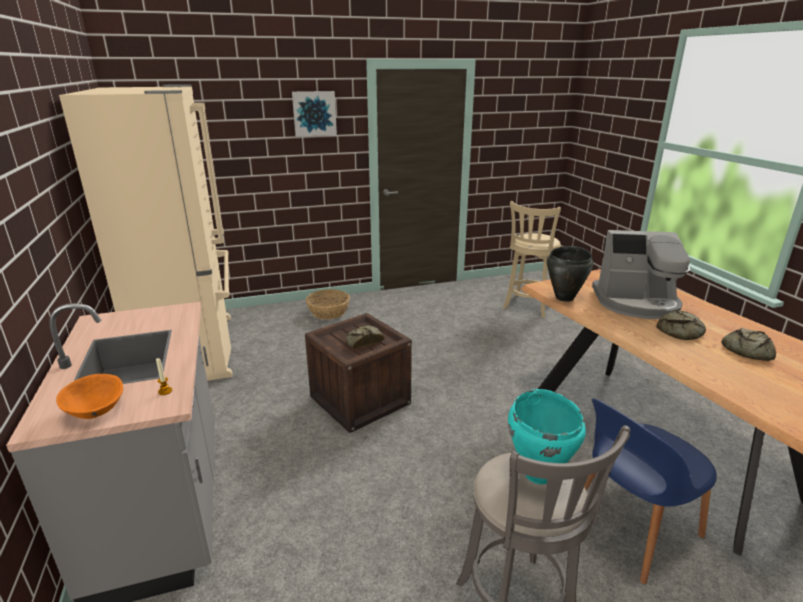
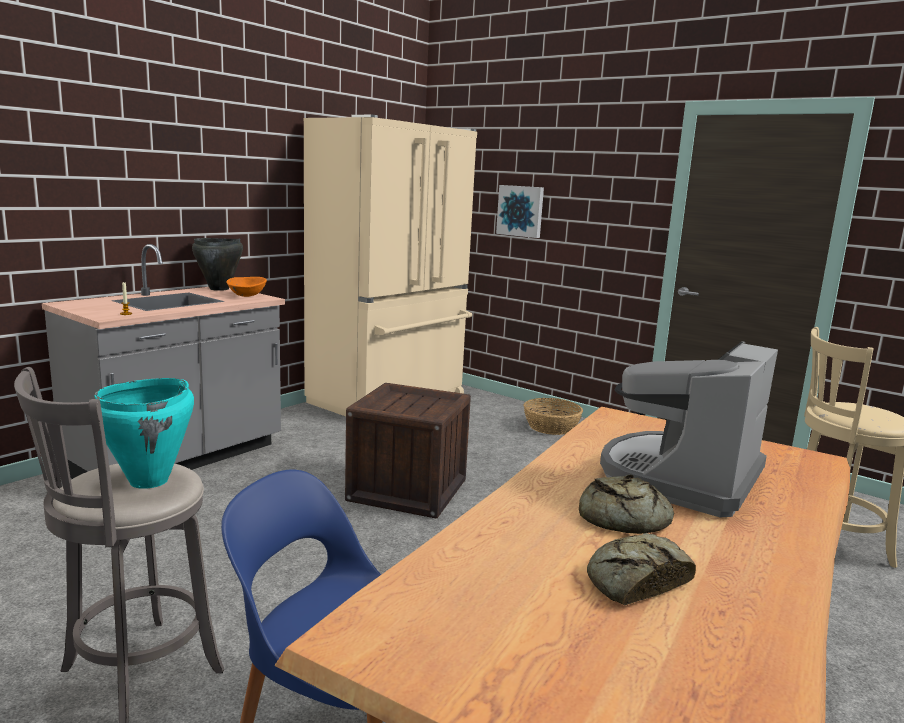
camera: 55 degrees right, 10 degrees down
orange bowl [56,374,123,419] -> orange bowl moved to [226,277,267,297]
picture [292,91,337,137] -> picture moved to [496,185,544,238]
bread [346,325,384,349] -> none
black cooking pot [547,246,593,302] -> black cooking pot moved to [192,238,243,291]
coffee machine [592,230,690,319] -> coffee machine turned 60 degrees clockwise [600,341,778,517]

